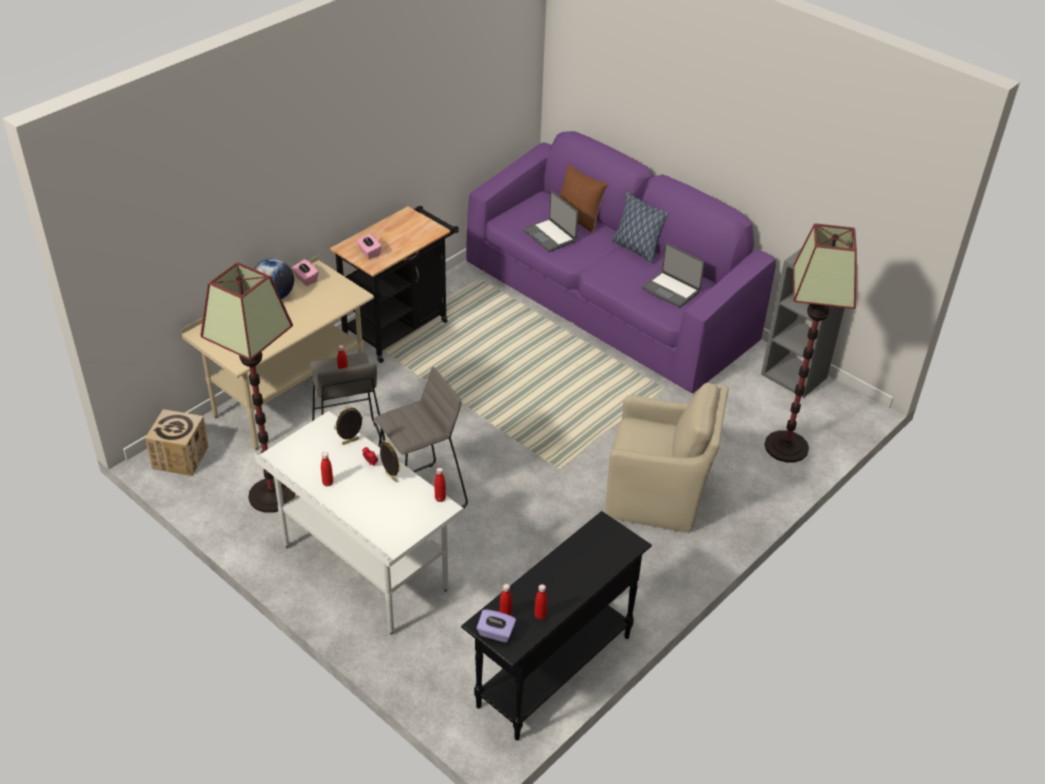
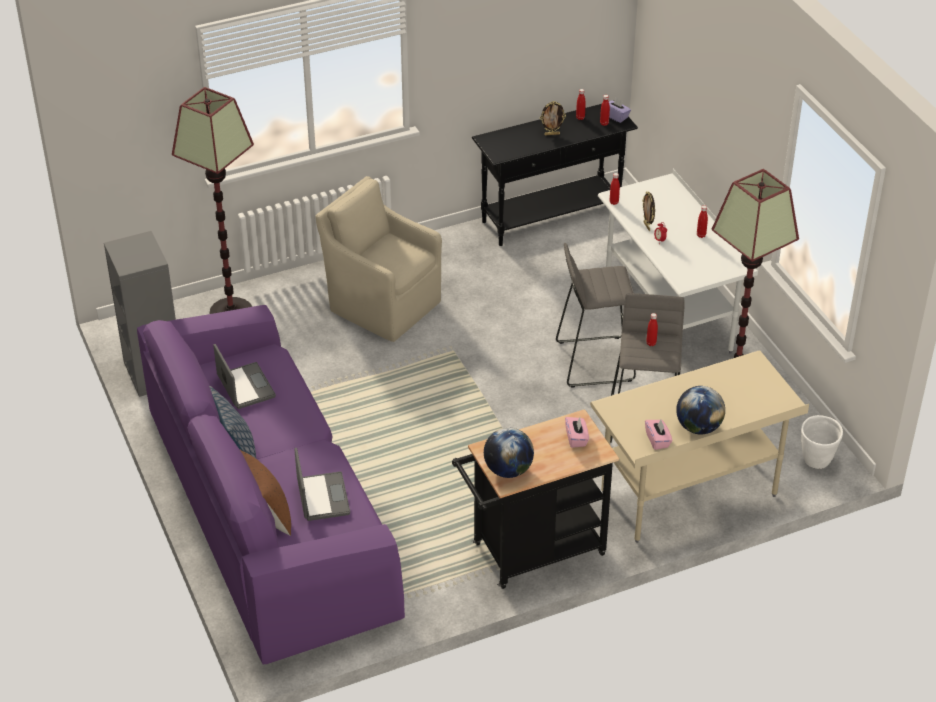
camera: 155 degrees left, 0 degrees up
cardboard box [145,409,208,476] -> white planter [801,415,843,469]
picture frame [334,406,363,445] -> picture frame moved to [540,101,566,135]
none -> globe [484,427,534,478]

